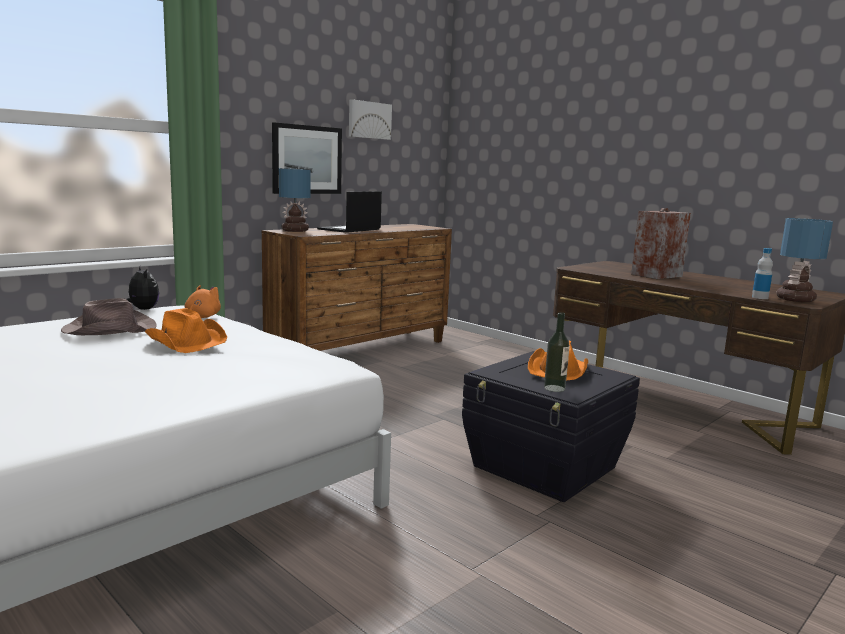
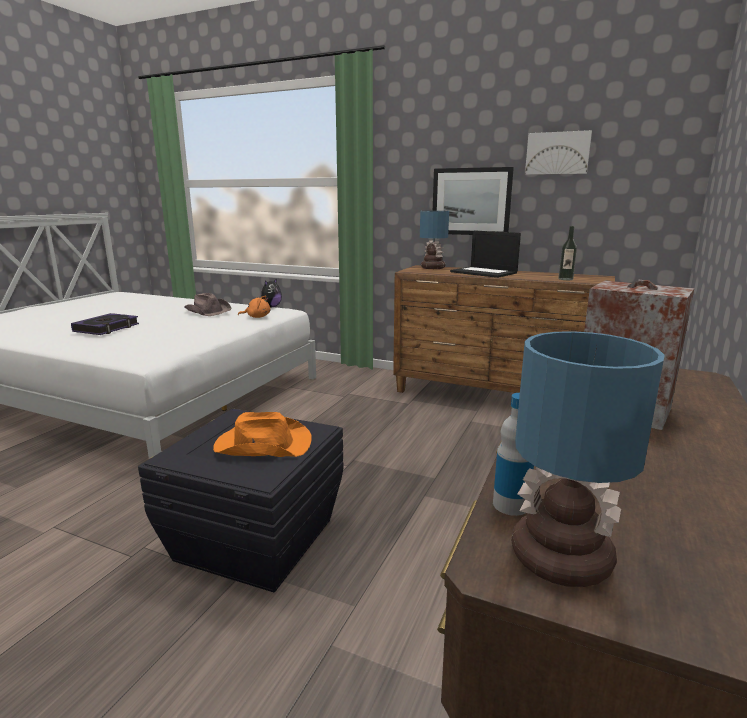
camera: 70 degrees right, 5 degrees up
orange hat [145,308,228,353] -> none
laptop [317,191,382,233] -> laptop turned 150 degrees counterclockwise [450,230,521,278]
bottle [544,312,570,392] -> bottle moved to [558,226,577,280]
none -> book [71,313,139,335]

